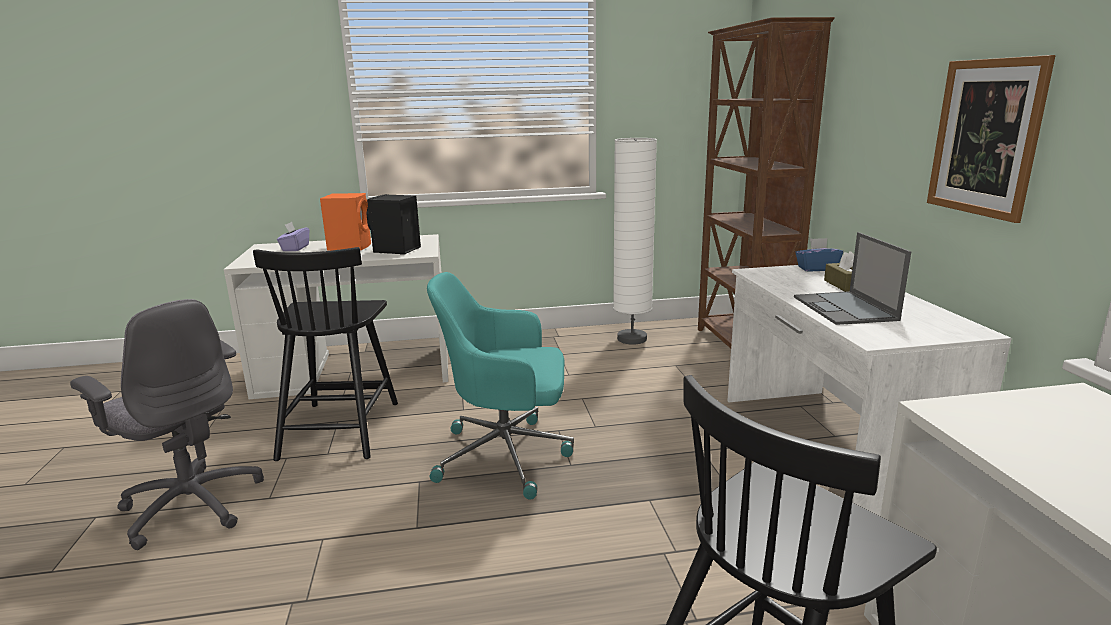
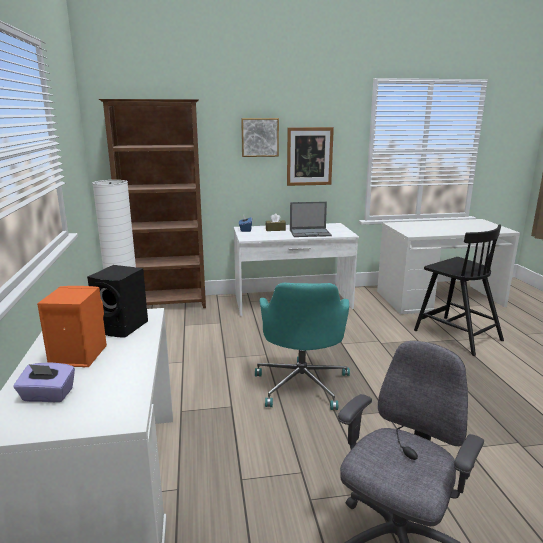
camera: 90 degrees left, 0 degrees up
black chair [253,247,398,461] -> none
none -> picture [241,118,279,157]

